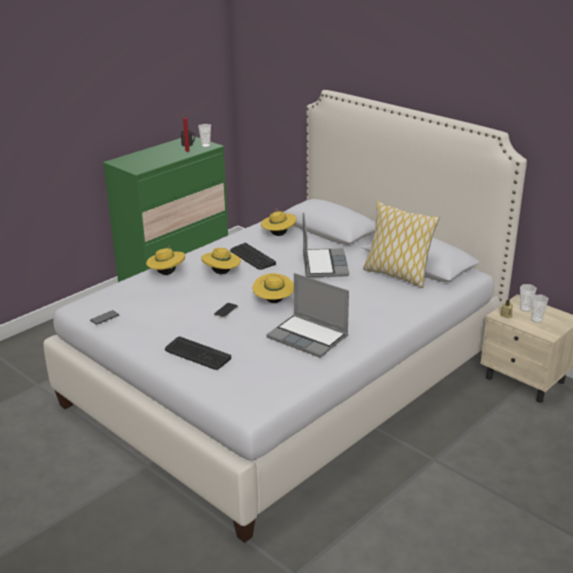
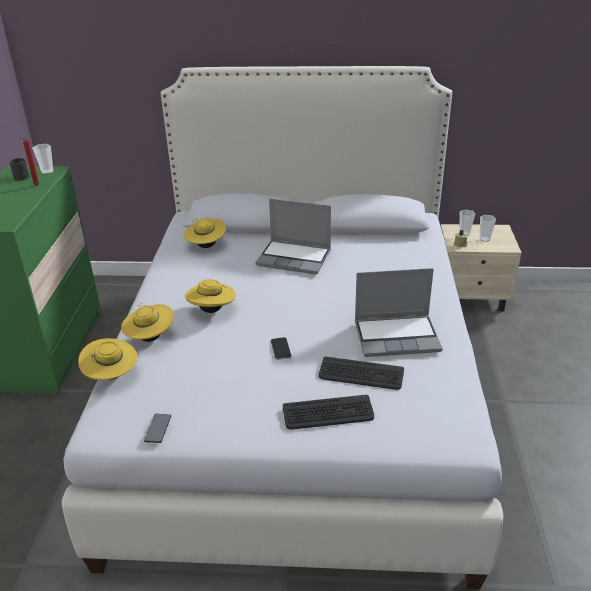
camera: 40 degrees left, 5 degrees up
keyboard [230,243,276,270] -> keyboard moved to [319,357,404,390]
yellow hat [253,273,294,303] -> yellow hat moved to [78,338,137,380]
laptop [303,212,349,277] -> laptop turned 150 degrees clockwise [255,199,331,274]
pillow [363,201,440,288] -> none

